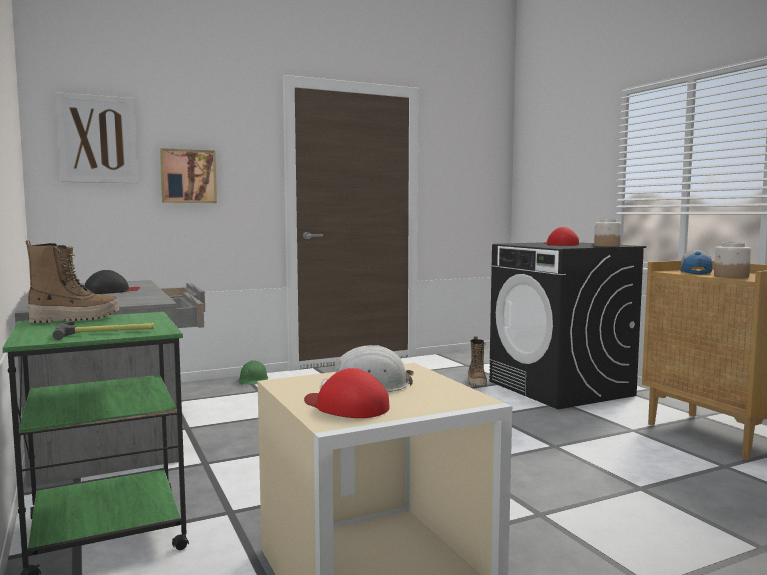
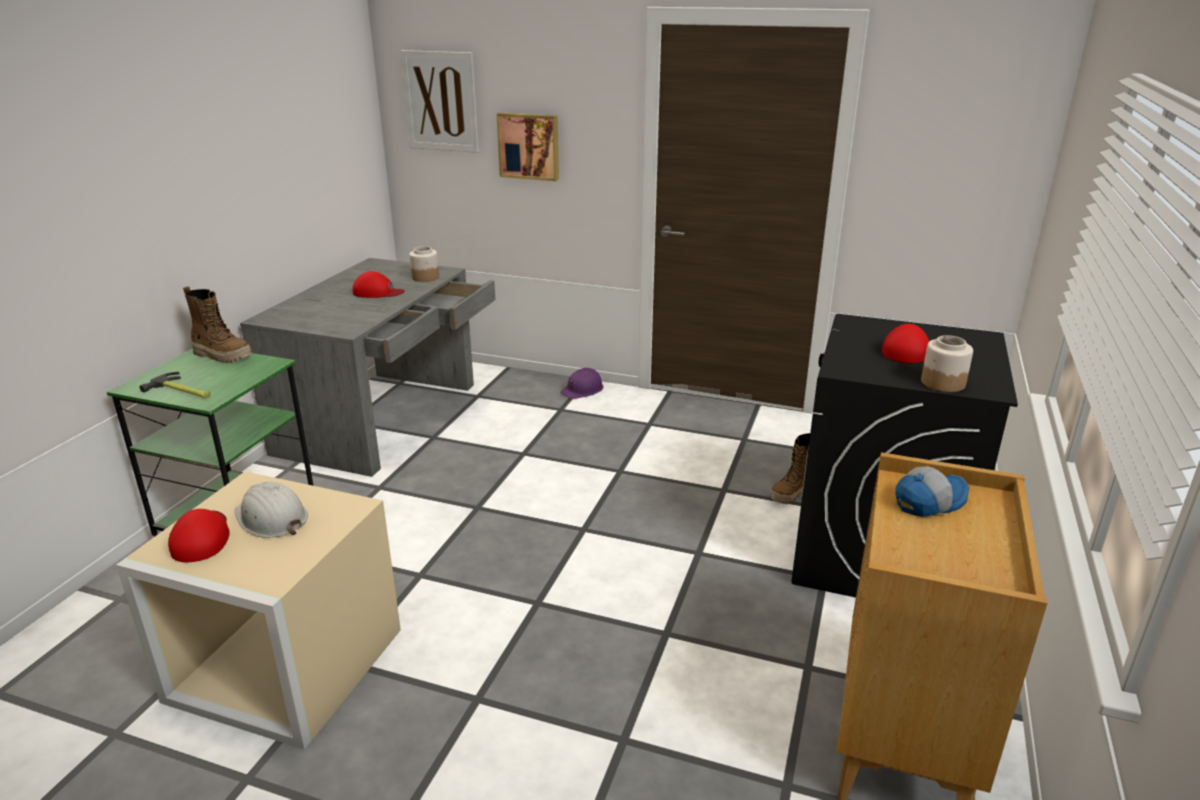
camera: 45 degrees right, 20 degrees up
black cap [85,270,140,294] -> red cap [353,271,405,298]
green hard hat [239,360,268,385] -> purple hard hat [560,368,603,399]
jar [714,242,751,278] -> jar moved to [409,246,439,282]

